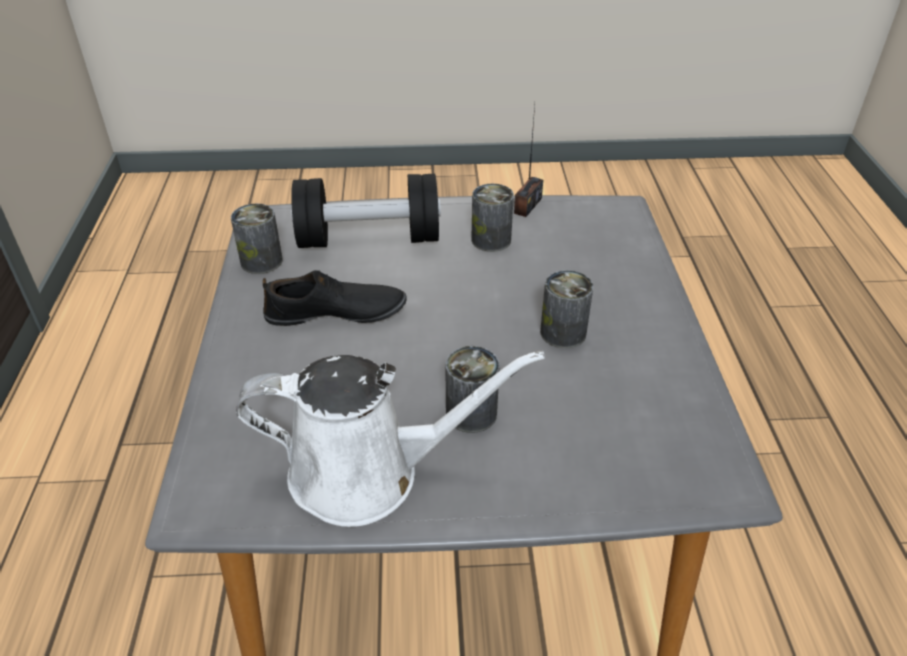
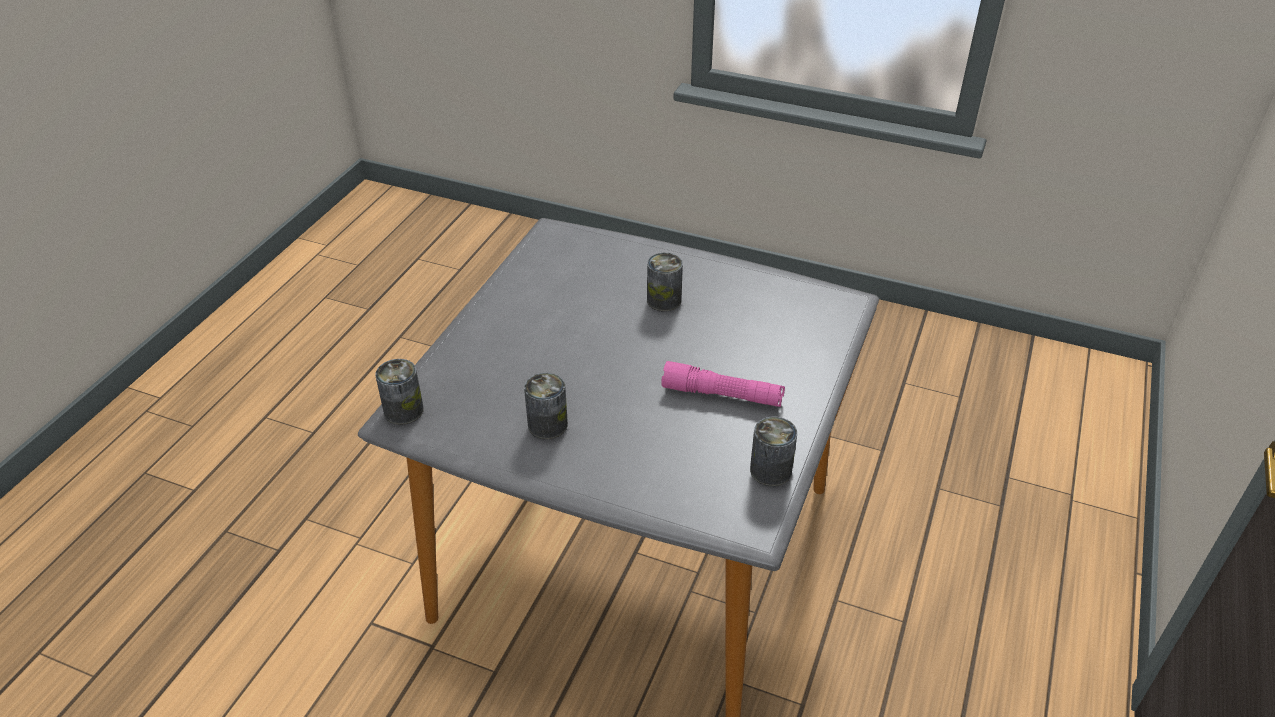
camera: 155 degrees left, 0 degrees up
white watering can [236,351,545,527] -> none
black shoe [263,270,406,326] -> pink flashlight [661,361,785,407]
black dumbbell [291,174,441,248] -> none
radio [514,106,543,217] -> none
can [540,270,594,348] -> can moved to [375,359,424,425]

